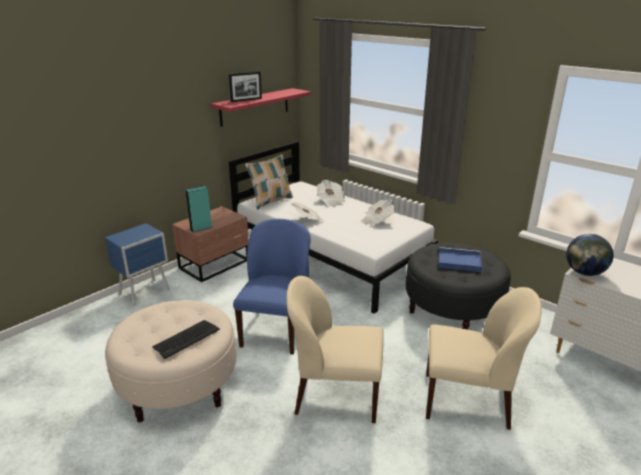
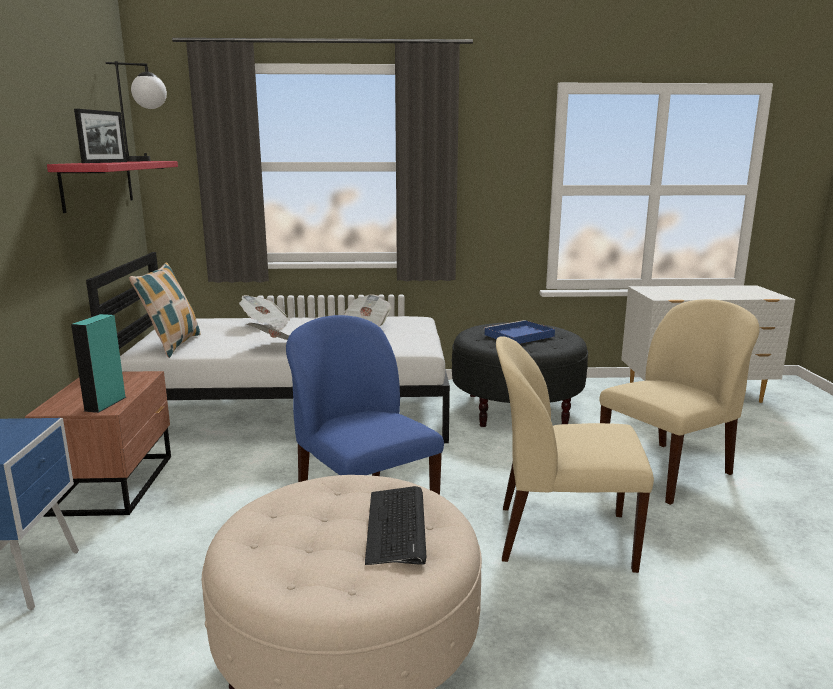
camera: 45 degrees left, 10 degrees down
beige chair [287,276,384,423] -> beige chair turned 45 degrees clockwise [496,336,654,573]
globe [566,234,614,276] -> none
none -> table lamp [106,61,167,161]

